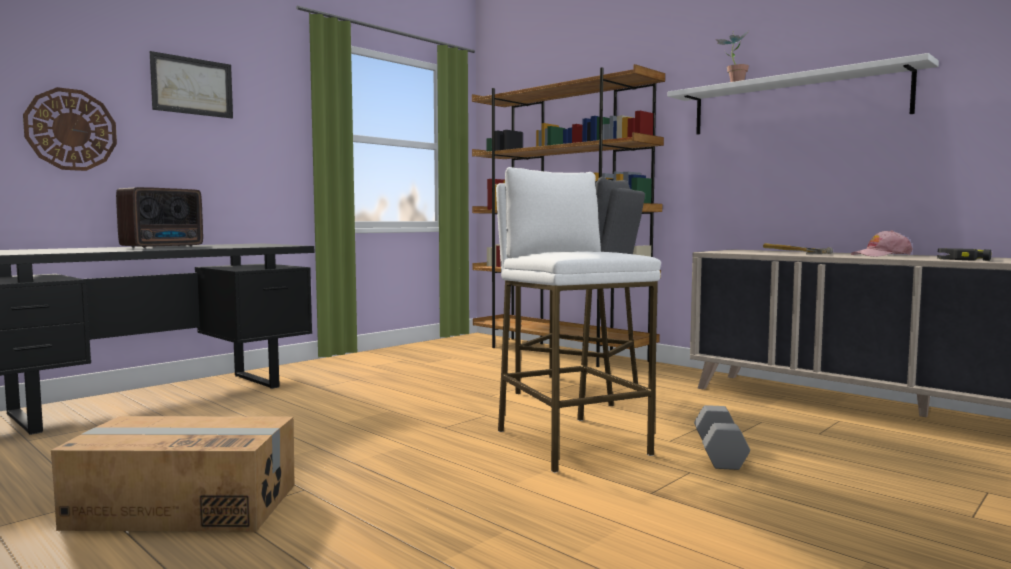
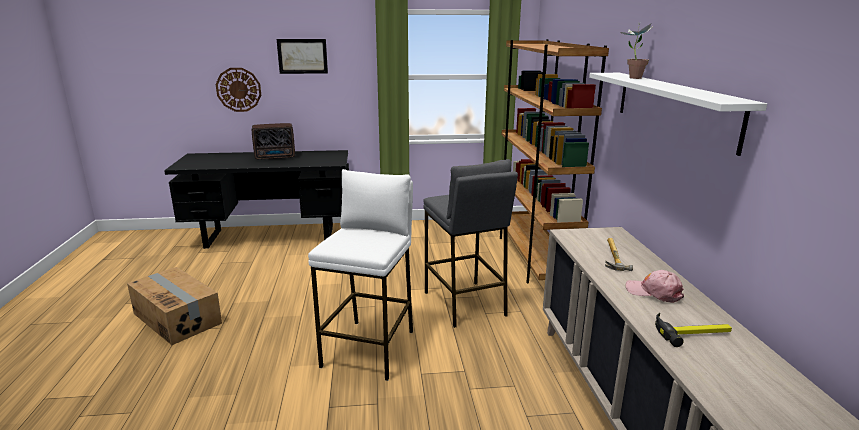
camera: 40 degrees right, 15 degrees up
grey dumbbell [694,405,750,470] -> none

